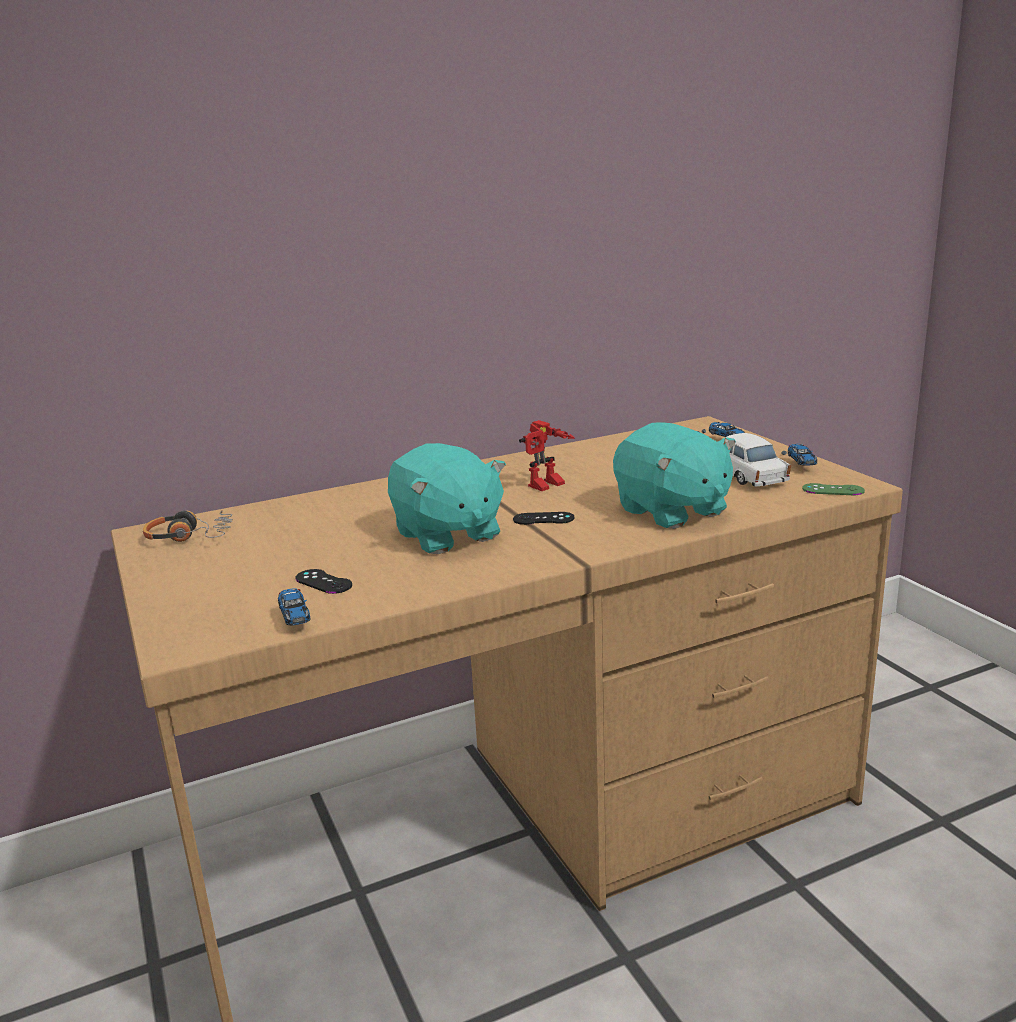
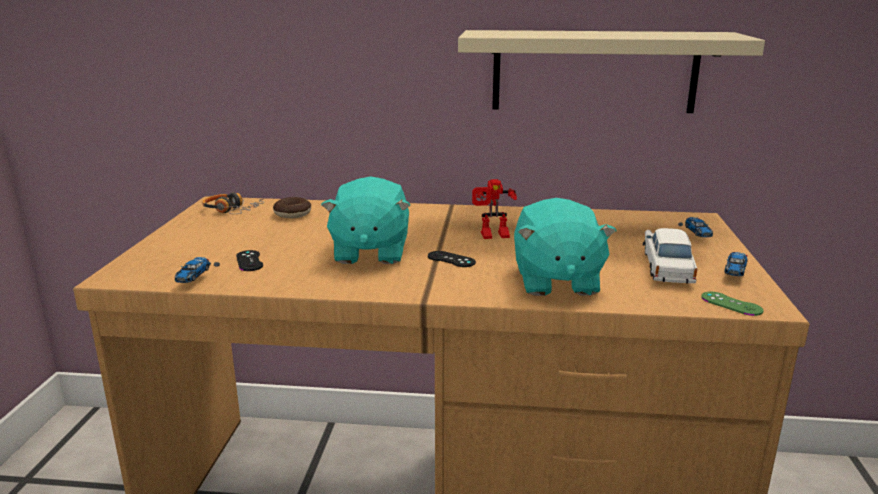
camera: 30 degrees right, 0 degrees up
none -> donut [273,197,311,218]
none -> beige shelf [458,30,765,113]

